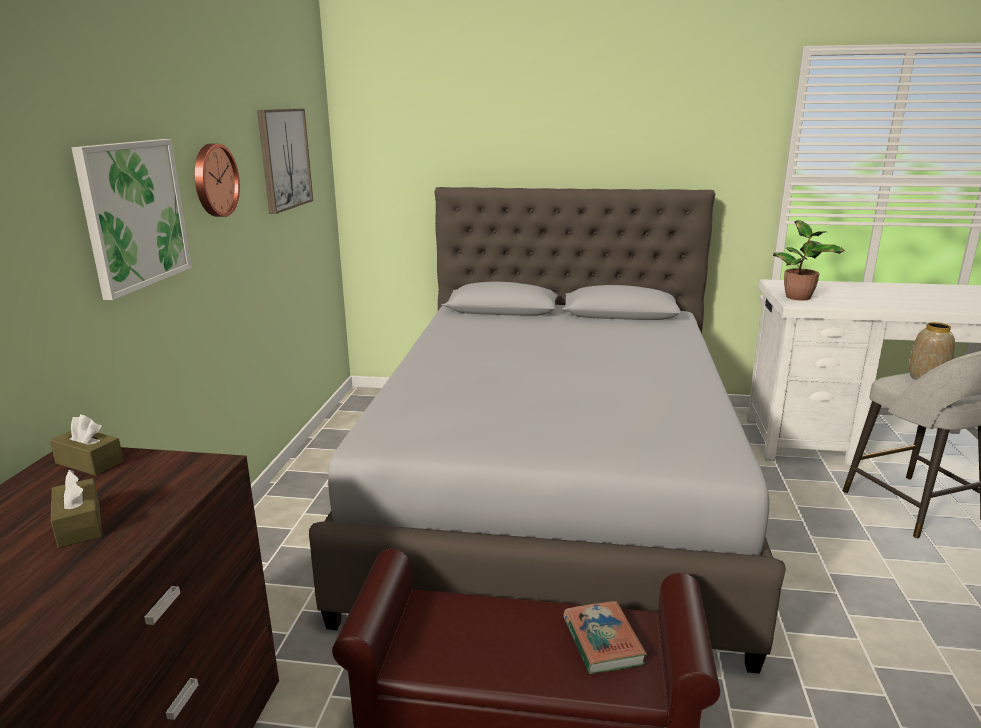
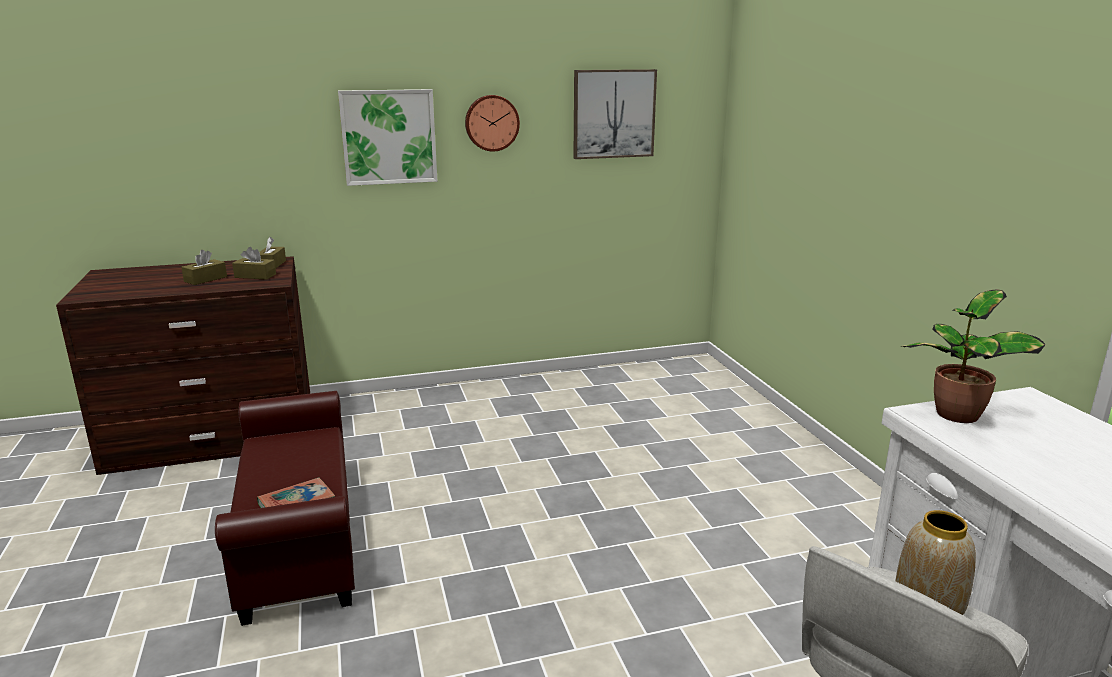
camera: 65 degrees right, 0 degrees up
grey bed [309,187,786,674] -> none
none -> brown tissue box [232,247,276,280]

